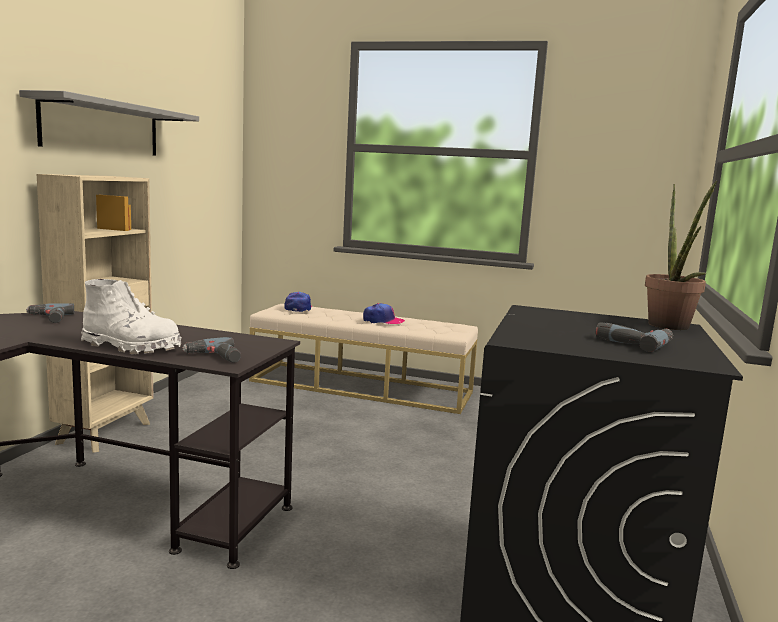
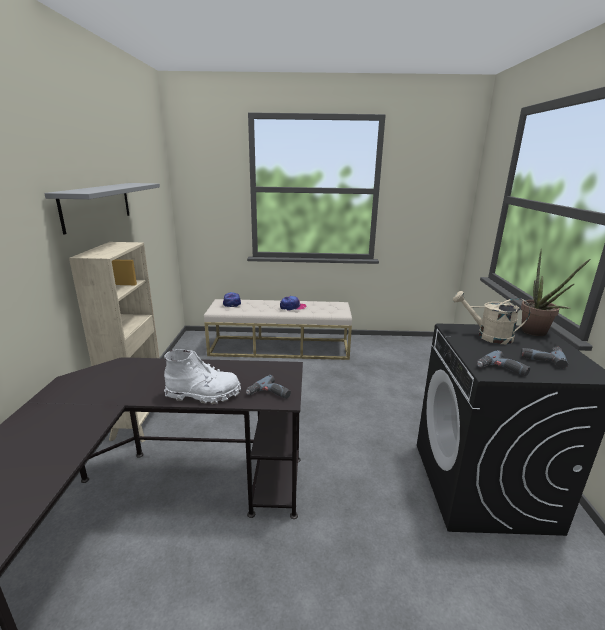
camera: 15 degrees left, 10 degrees up
power drill [26,303,74,323] -> power drill moved to [477,350,530,376]
none -> beige watering can [453,291,530,344]

